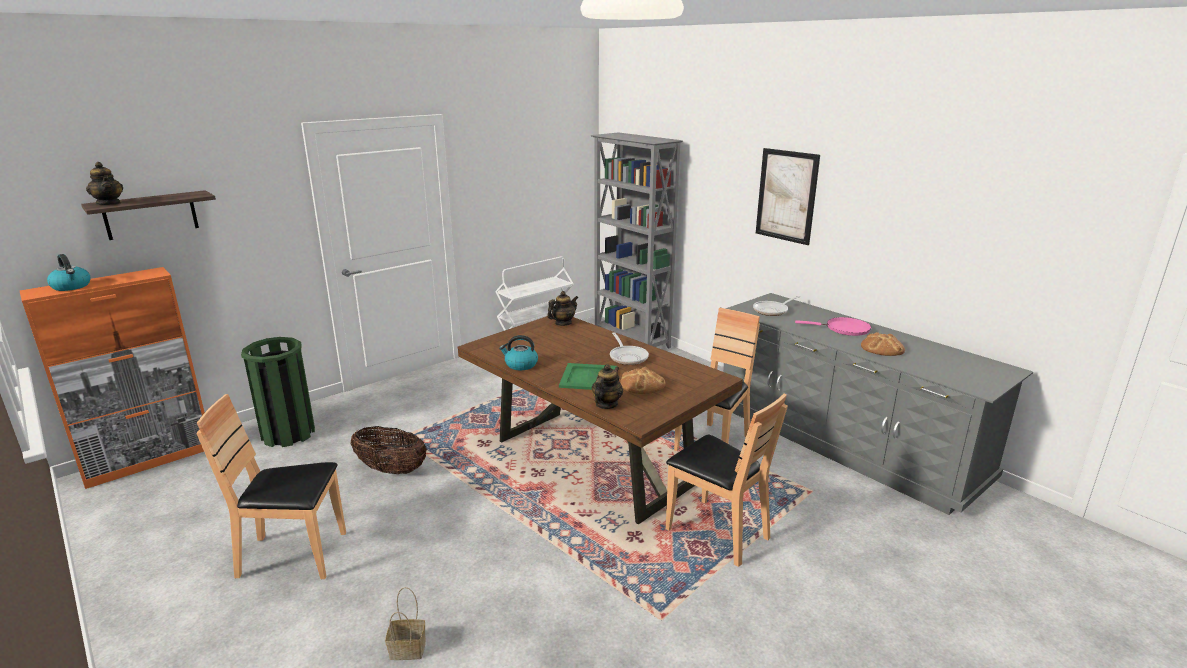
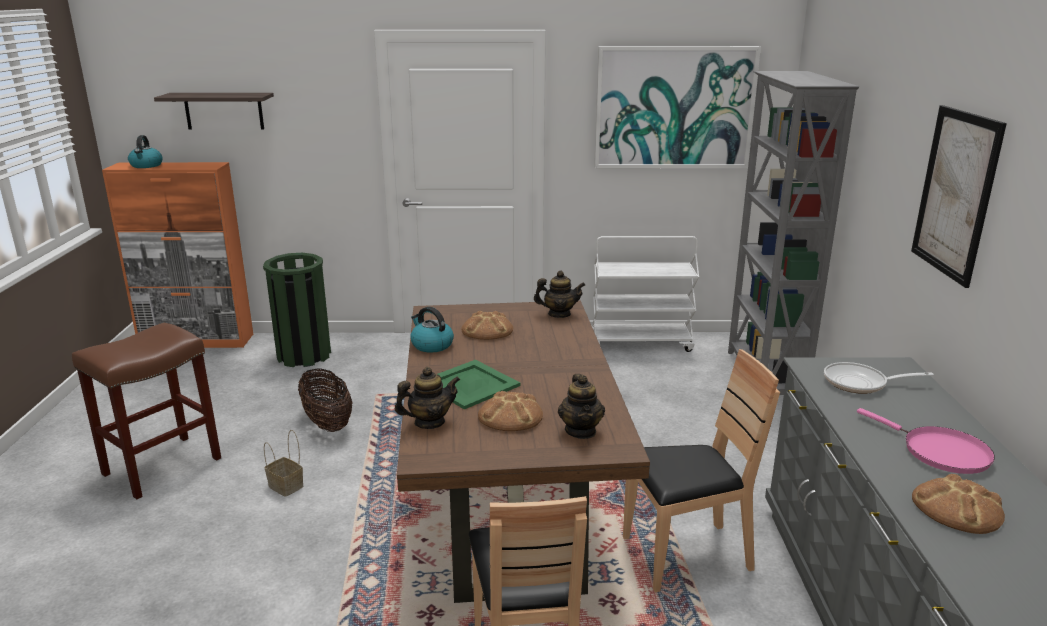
camera: 40 degrees right, 0 degrees up
teapot [86,162,123,205] -> teapot moved to [558,374,605,439]
brown chair [196,394,346,579] -> brown stool [72,323,221,499]
basket [385,587,426,660] -> basket moved to [264,430,304,497]
frying pan [610,332,649,365] -> none
none -> bread [461,311,513,340]
none -> picture [594,46,761,168]

